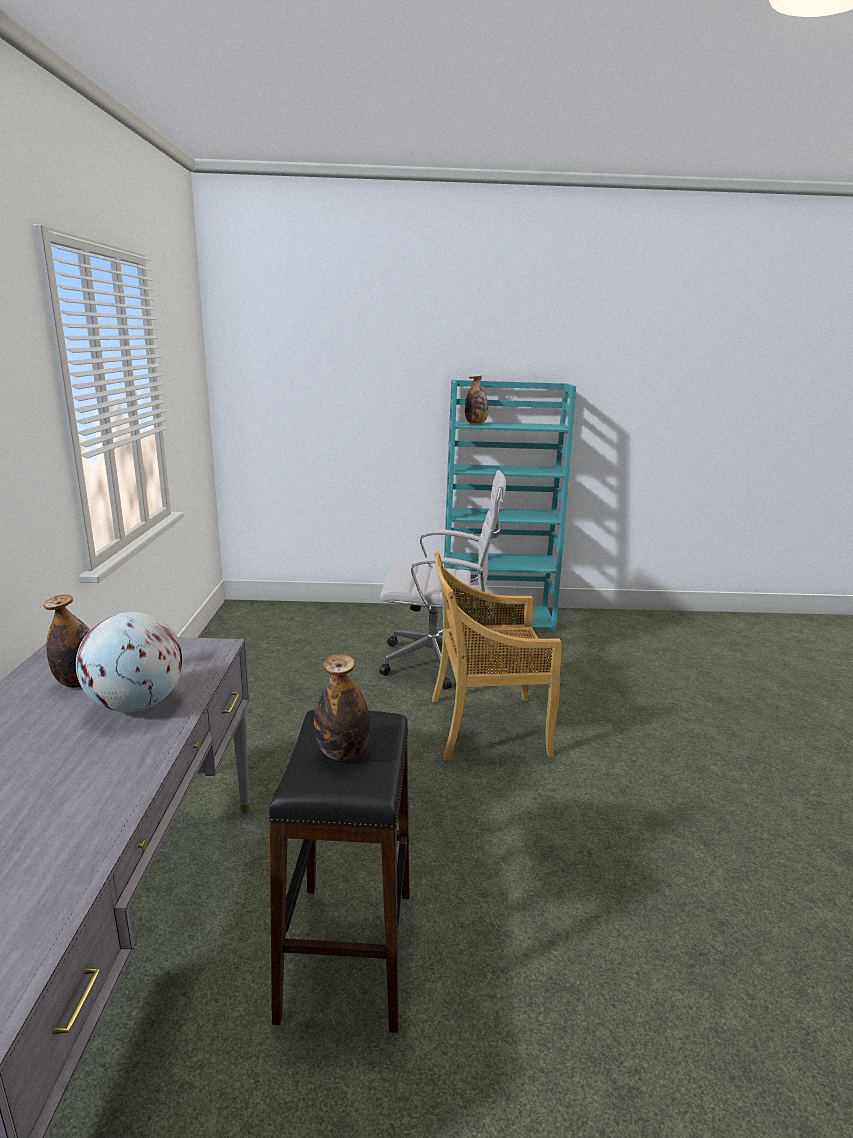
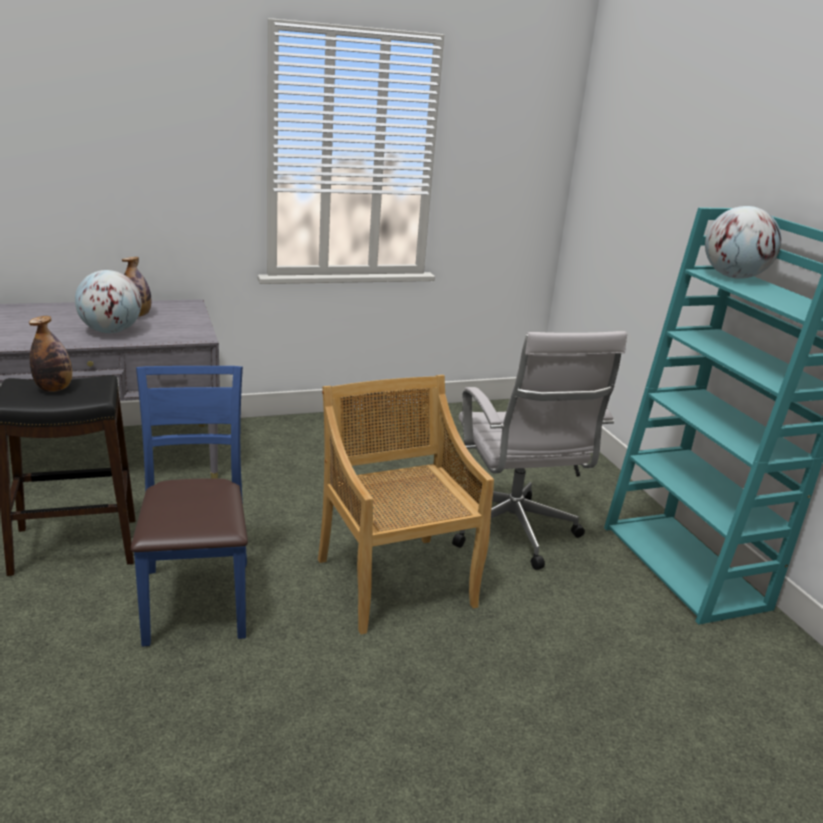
camera: 70 degrees right, 5 degrees up
bottle [465,376,488,424] -> globe [705,206,781,279]
none -> blue chair [131,366,248,647]

